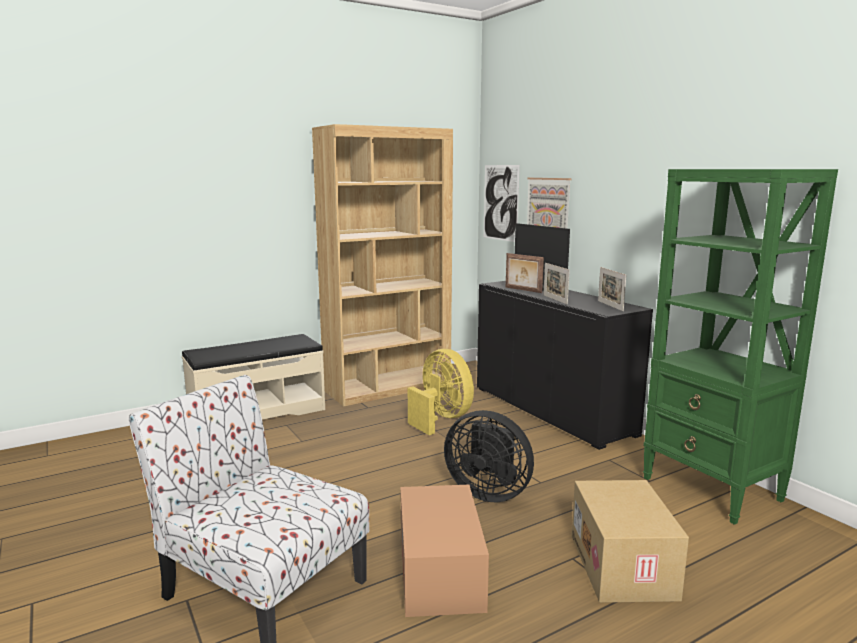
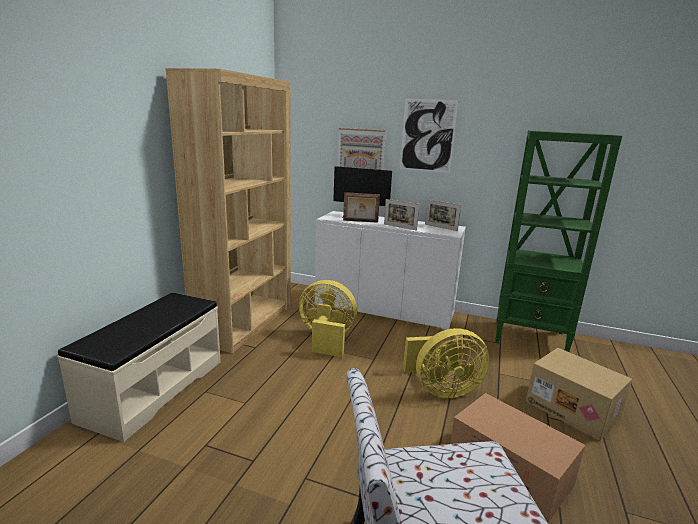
camera: 40 degrees left, 5 degrees up
black fan [444,410,534,502] -> yellow fan [403,328,490,398]
black cabinet [477,281,653,450] -> white cabinet [315,211,466,330]
picture [484,165,520,242] -> picture moved to [400,99,458,173]

